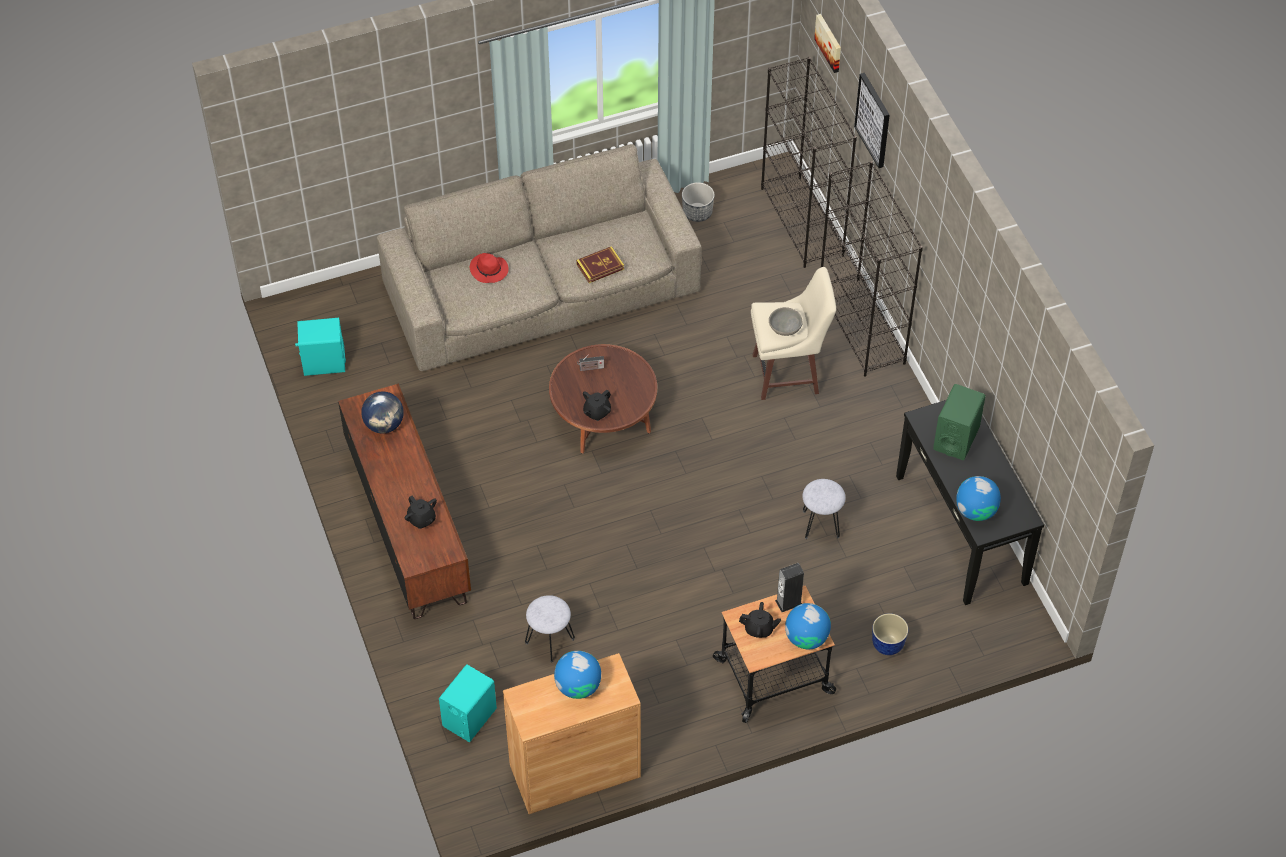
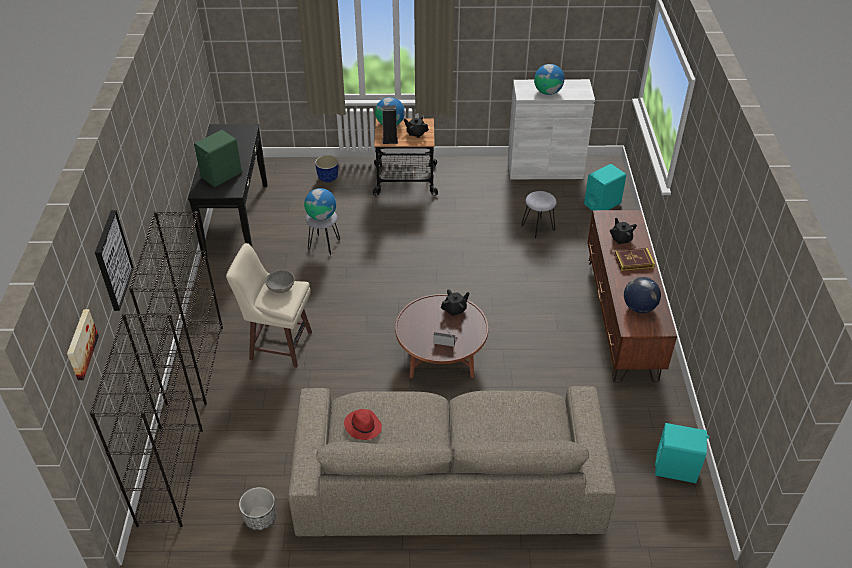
camera: 160 degrees left, 10 degrees down
red hat [470,253,508,283] -> red hat moved to [344,409,382,440]
brown cabinet [503,653,641,814] -> white cabinet [508,79,595,179]
book [576,246,624,283] -> book moved to [614,248,655,271]
globe [956,476,1001,521] -> globe moved to [304,188,336,220]

